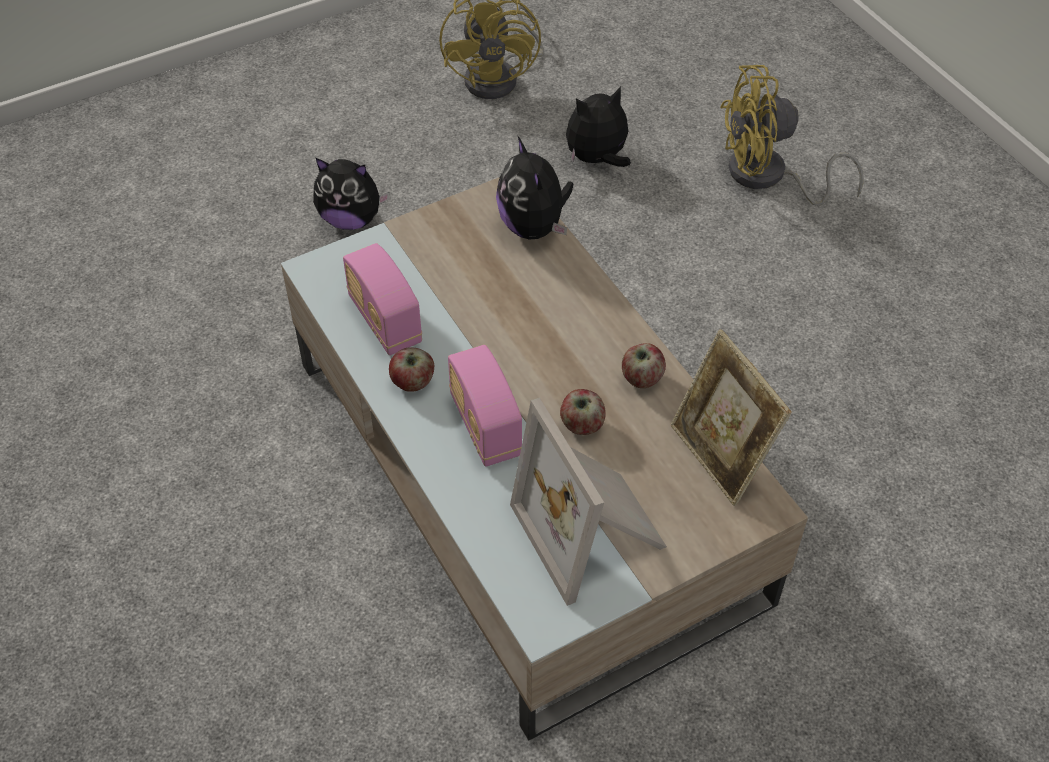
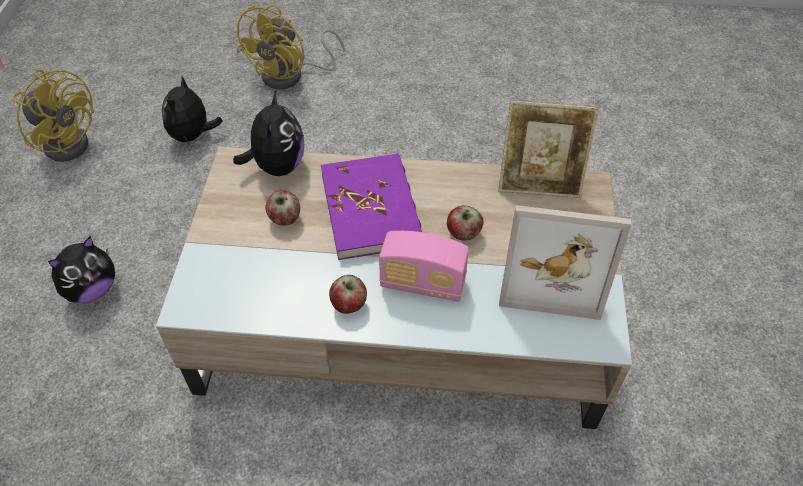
camera: 55 degrees left, 0 degrees up
radio [343,243,422,355] -> none
plush toy [496,135,573,239] -> plush toy turned 105 degrees counterclockwise [233,90,304,176]
apple [622,343,666,388] -> apple moved to [265,190,300,226]
none -> purple book [321,153,422,260]

